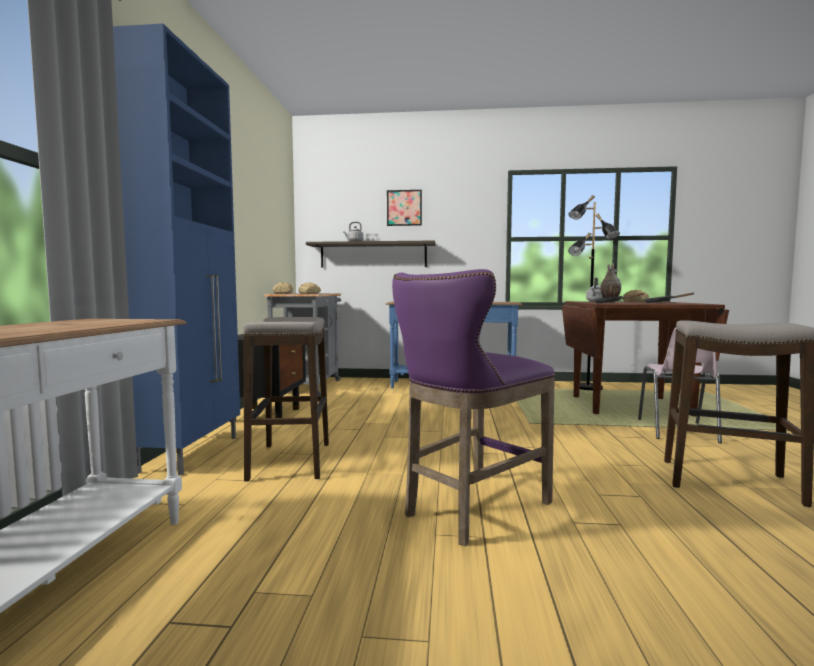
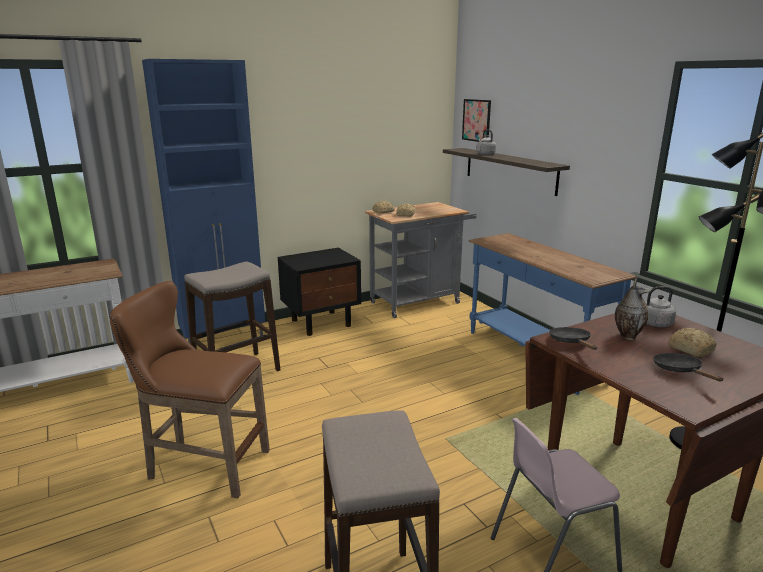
camera: 55 degrees right, 15 degrees up
picture [387,190,422,226] -> picture moved to [462,99,491,142]
purple stool [392,269,555,546] -> brown stool [110,281,270,498]

